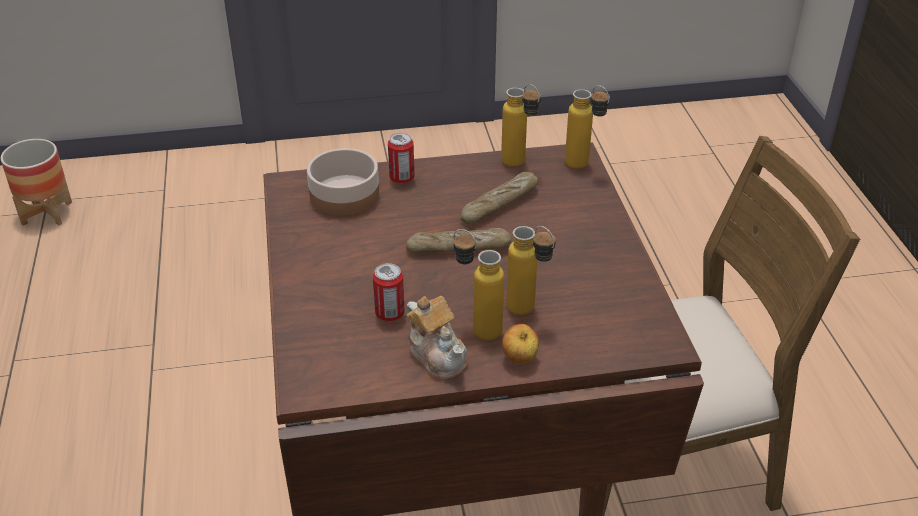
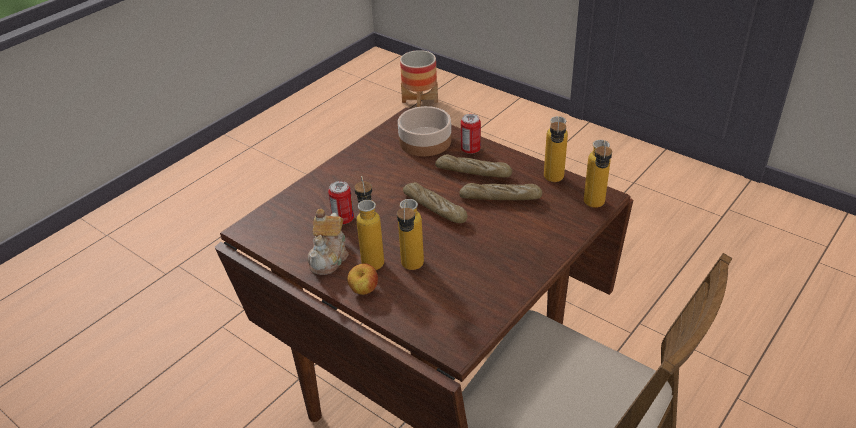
camera: 50 degrees right, 0 degrees up
none -> bread [435,154,512,178]

